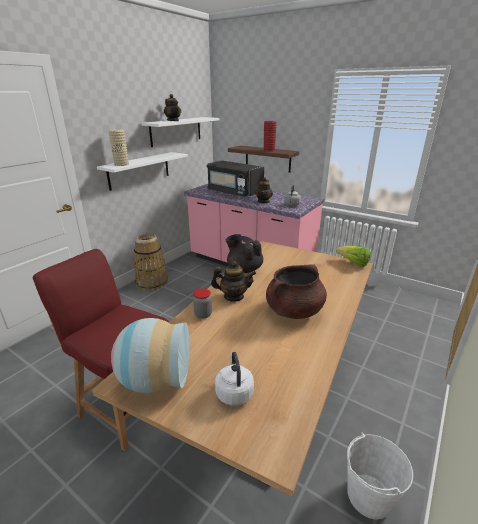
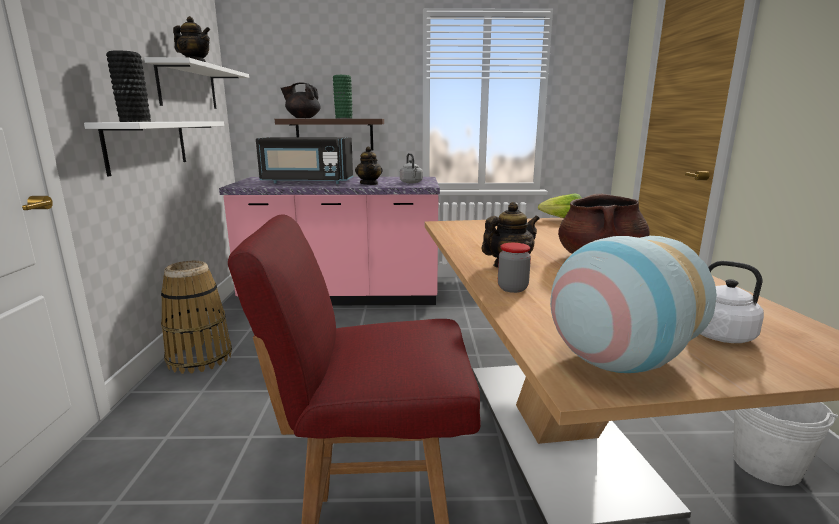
camera: 35 degrees left, 10 degrees down
beige vase [109,129,129,166] -> black vase [106,51,151,122]
black teapot [226,234,263,273] -> black teapot moved to [281,82,321,118]
red vase [264,121,277,151] -> green vase [333,75,352,118]

